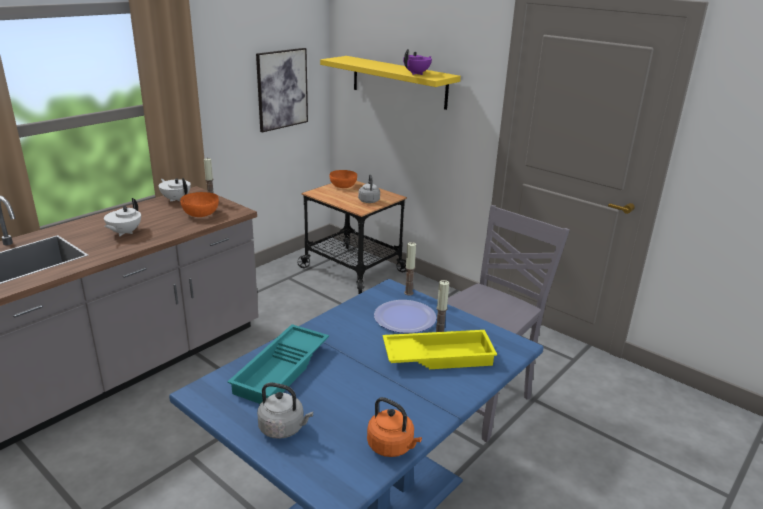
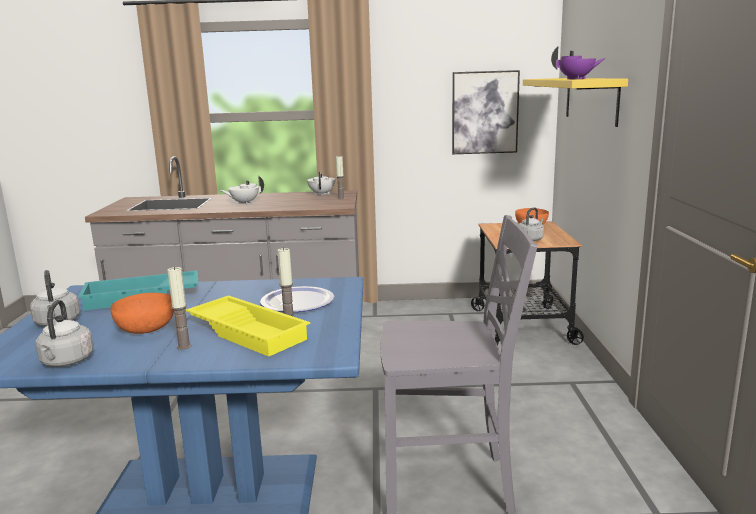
camera: 50 degrees right, 10 degrees down
orange bowl [180,192,219,217] -> orange bowl moved to [111,293,174,334]
orange kettle [367,397,422,457] -> grey kettle [35,300,94,367]
candle [404,242,416,295] -> candle moved to [167,266,192,350]

